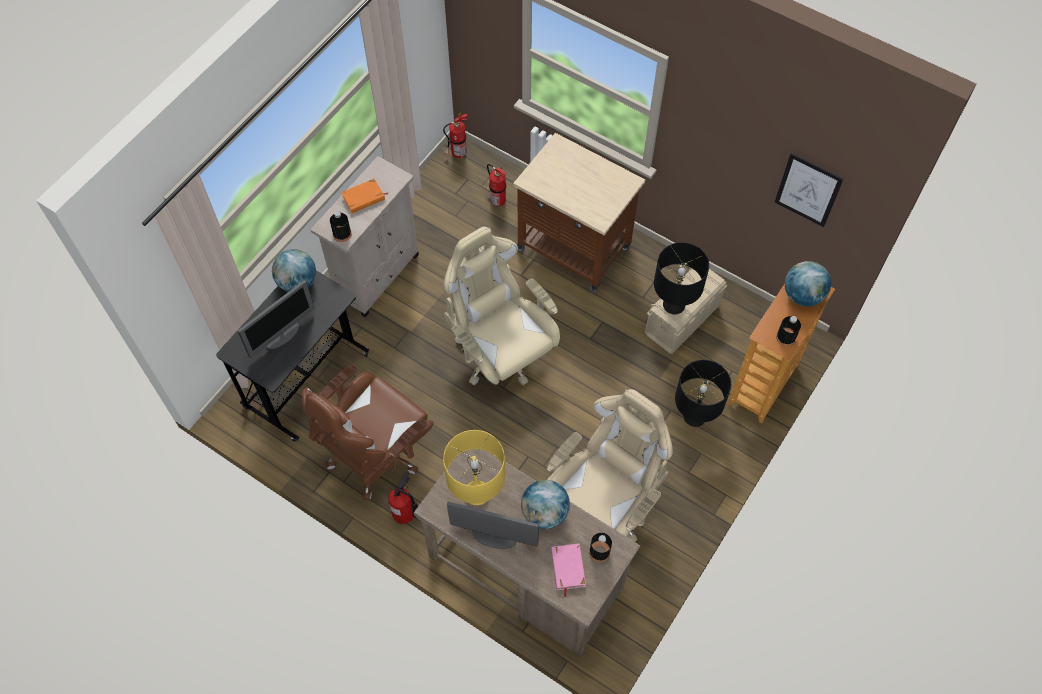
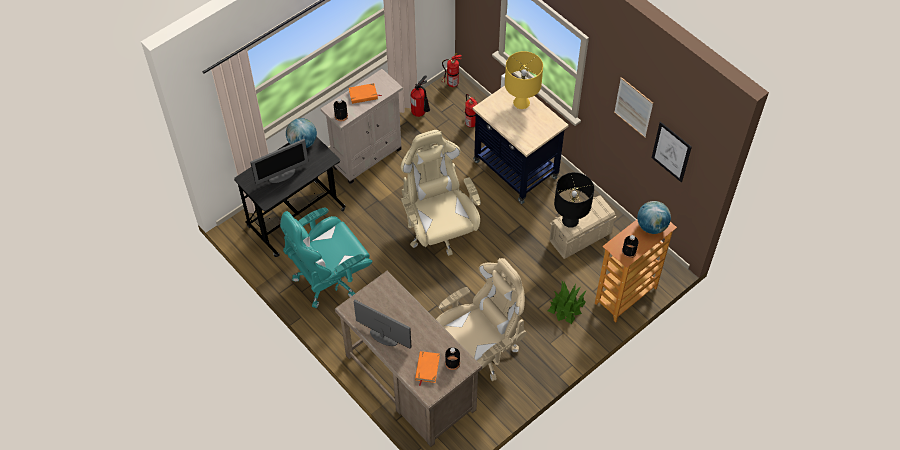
camera: 15 degrees right, 5 degrees down
brown office chair [301,365,434,500] -> turquoise office chair [280,208,372,308]
fire extinguisher [388,472,418,524] -> fire extinguisher moved to [411,75,430,117]
yellow table lamp [443,430,505,505] -> yellow table lamp moved to [505,51,543,109]
brown cart [513,133,645,294] -> blue cart [472,86,569,204]
globe [521,480,570,529] -> none
pink book [551,543,586,597] -> orange book [415,351,440,386]
black table lamp [675,360,731,427] -> potted plant [548,281,587,324]
none -> picture [614,77,653,138]

